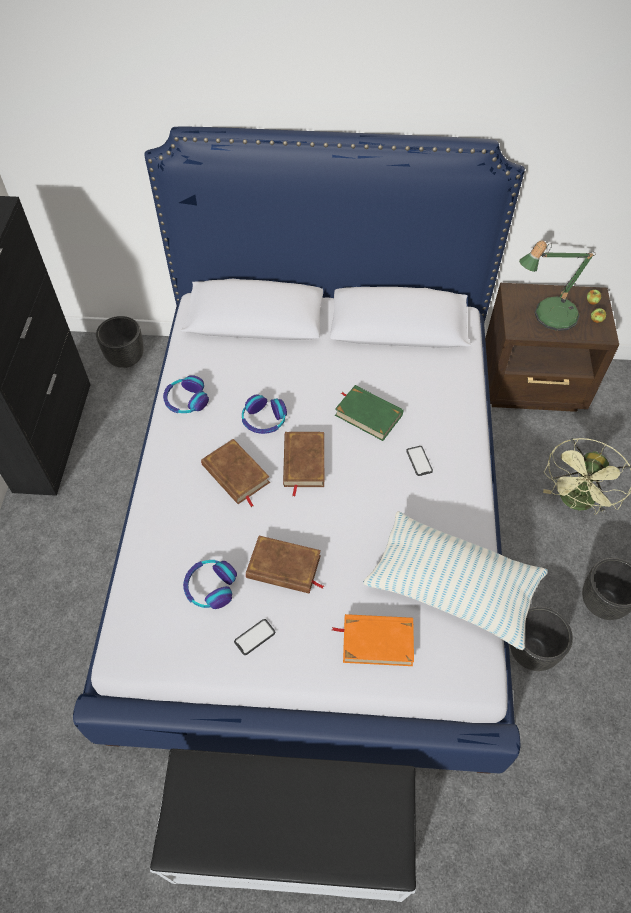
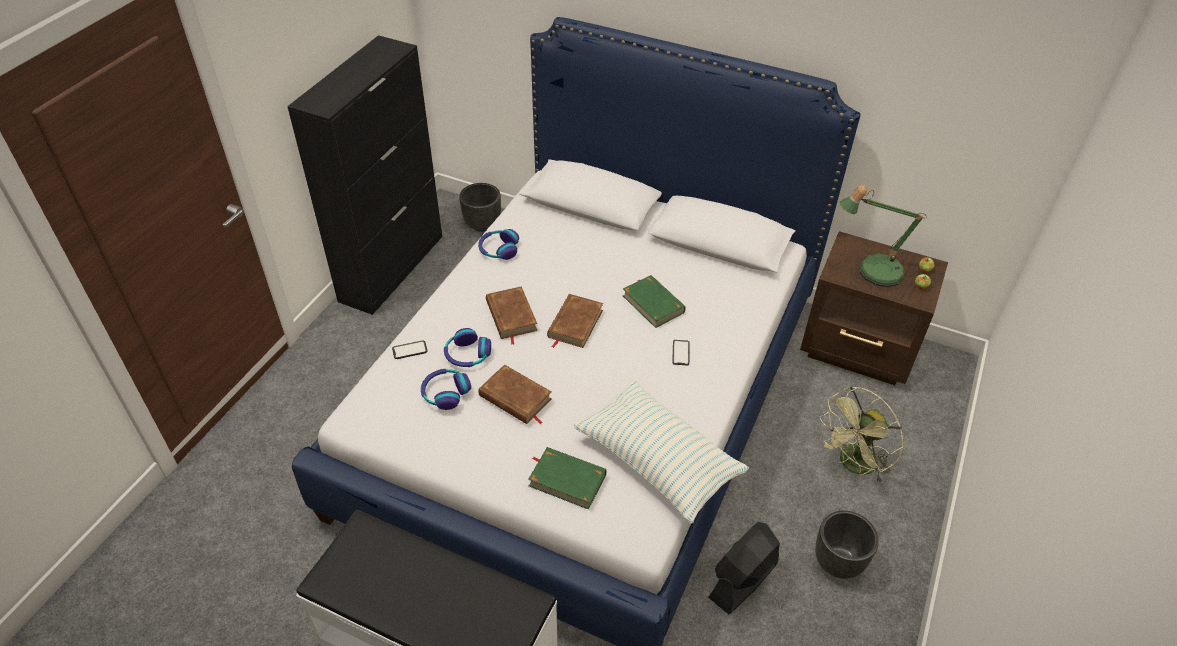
camera: 20 degrees right, 10 degrees down
phone [234,619,275,655] -> phone moved to [392,340,427,359]
headphones [242,394,287,434] -> headphones moved to [444,328,491,367]
orange book [332,614,414,666] -> green book [528,447,607,510]
black planter [510,607,573,671] -> black fan [708,522,780,615]

